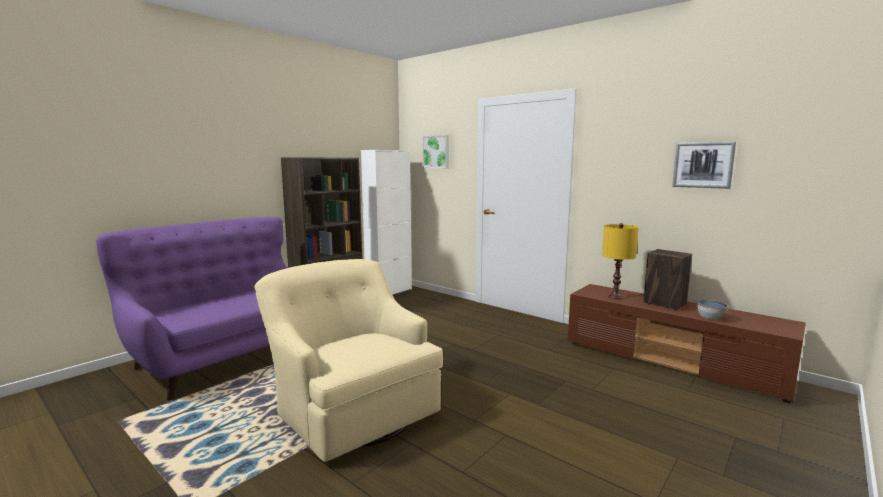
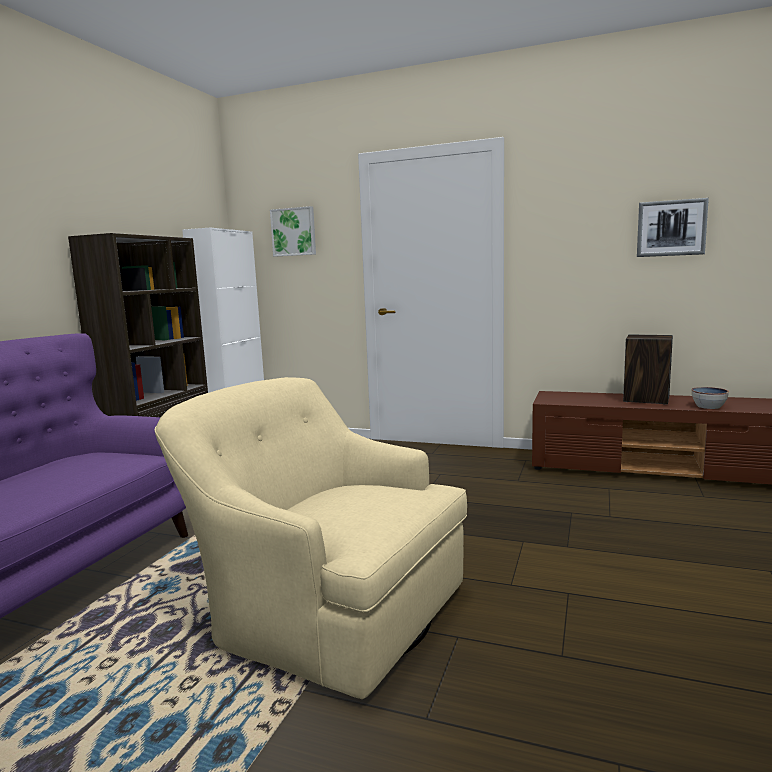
camera: 20 degrees left, 0 degrees up
yellow table lamp [602,223,639,299] -> none

